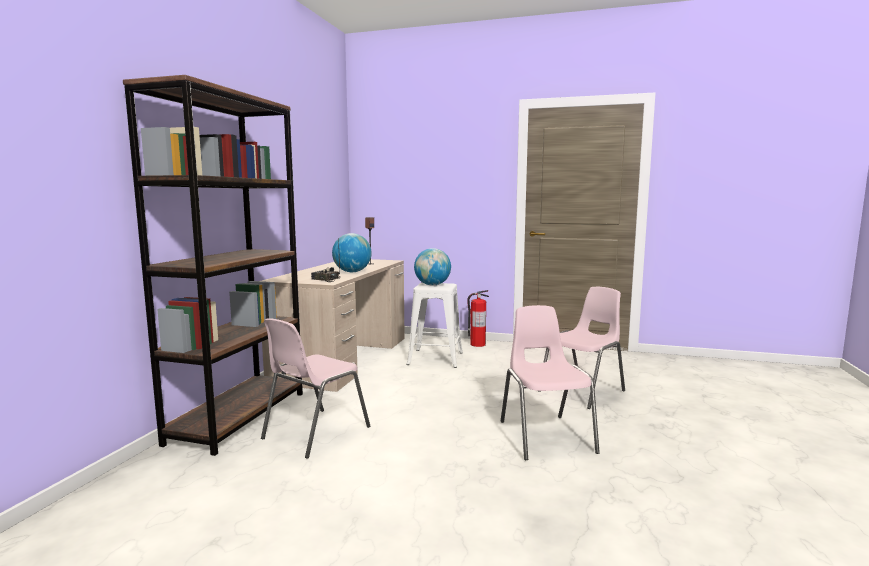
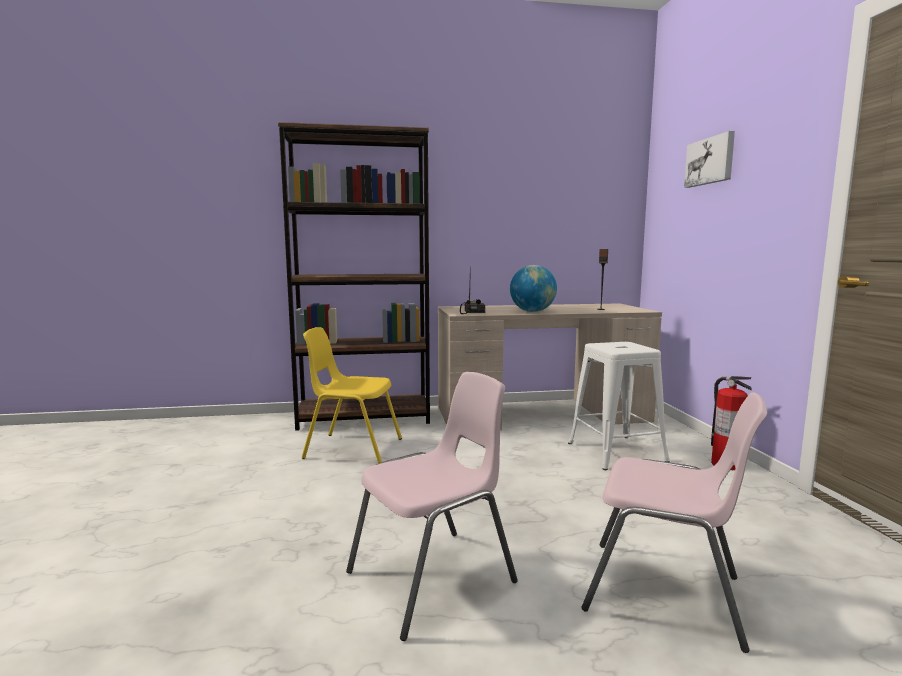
camera: 65 degrees right, 0 degrees up
pink chair [261,318,370,458] -> yellow chair [302,327,402,463]
globe [414,248,451,286] -> none
none -> picture [684,131,735,188]

